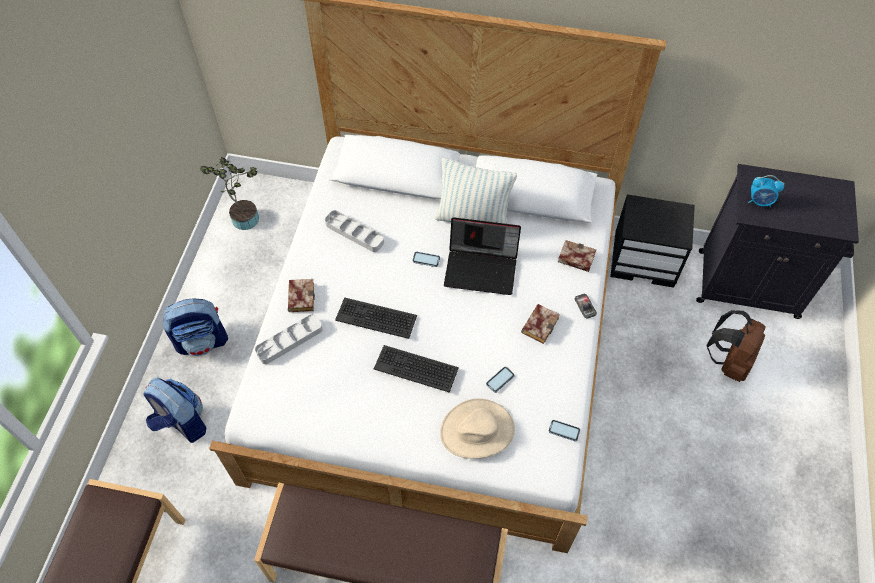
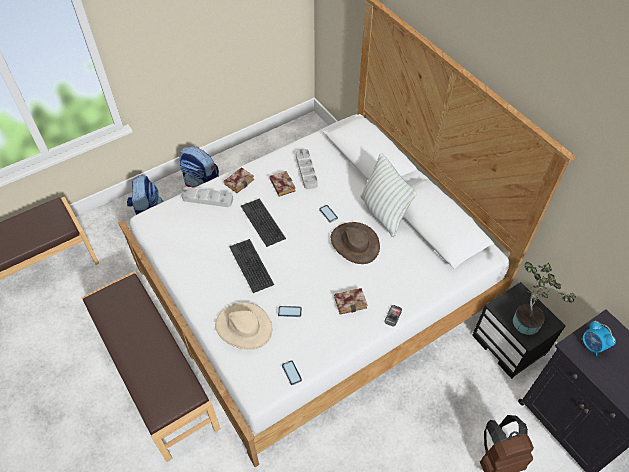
camera: 45 degrees right, 5 degrees down
potted plant [200,157,259,230] -> potted plant moved to [513,262,576,335]
laptop [444,217,521,295] -> brown hat [331,222,380,264]
book [558,240,596,272] -> book moved to [270,171,296,197]

